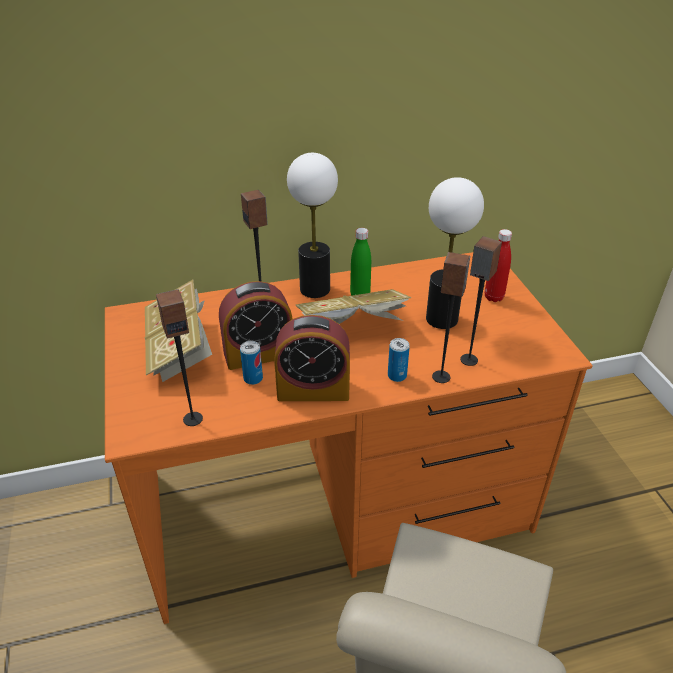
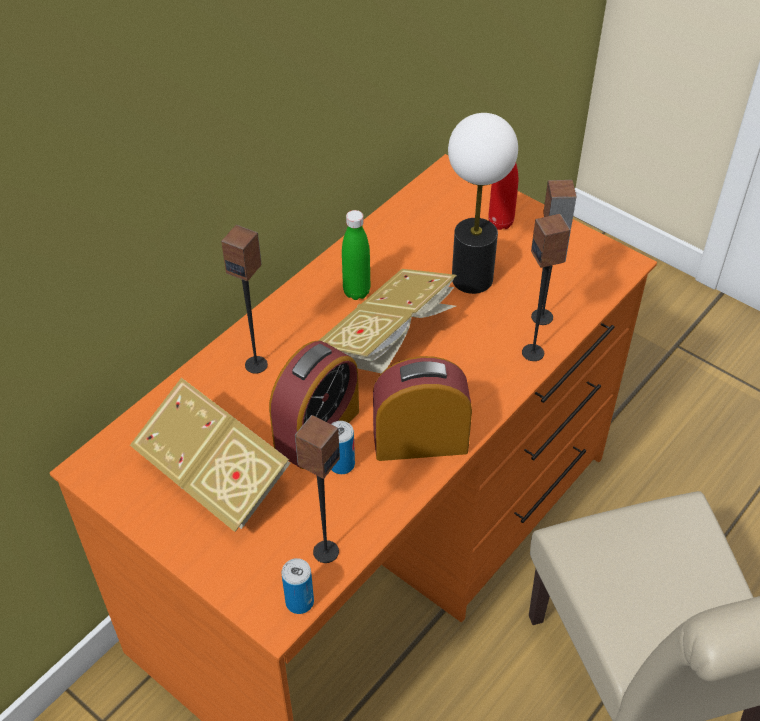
camera: 35 degrees left, 10 degrees up
alarm clock [274,315,350,401] -> alarm clock turned 150 degrees counterclockwise [373,356,472,461]
table lamp [287,153,338,298] -> none
can [388,338,410,382] -> can moved to [281,558,314,614]

